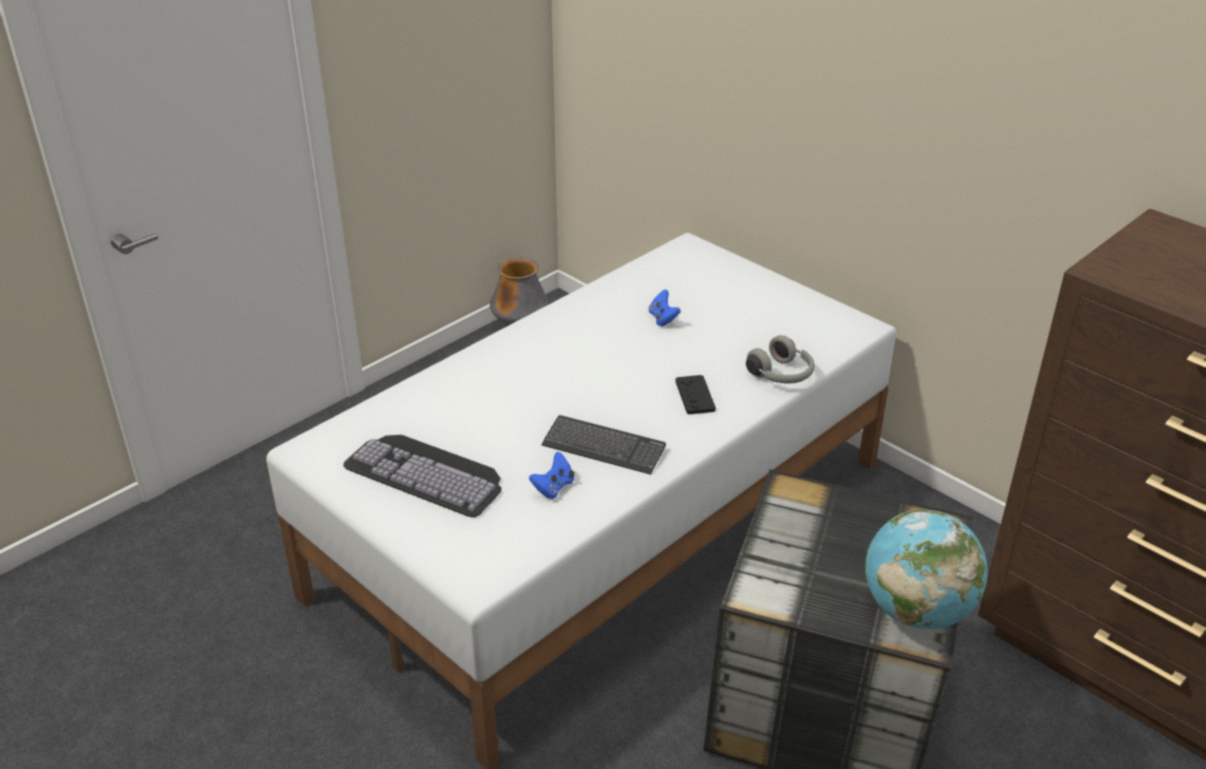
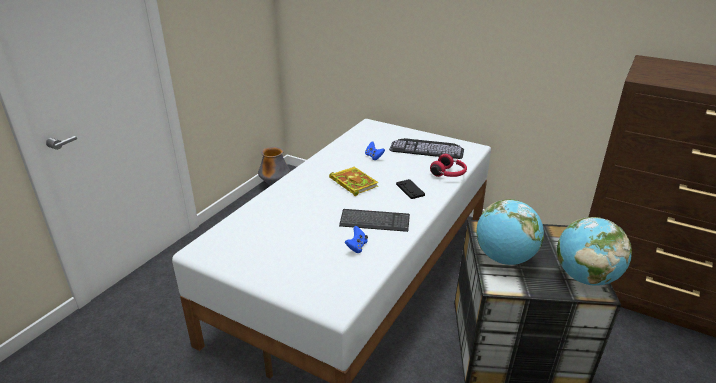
camera: 15 degrees left, 5 degrees down
keyboard [343,435,501,517] -> keyboard moved to [389,138,464,159]
grey headphones [746,335,815,384] -> red headphones [430,154,467,177]
none -> book [329,167,378,196]
none -> globe [476,199,544,265]

